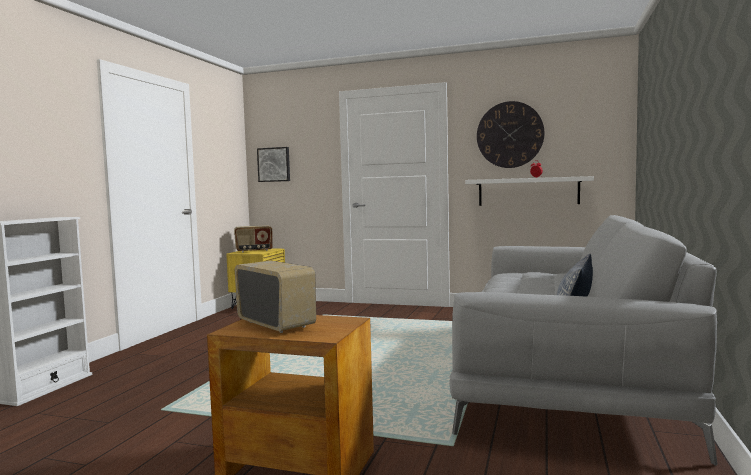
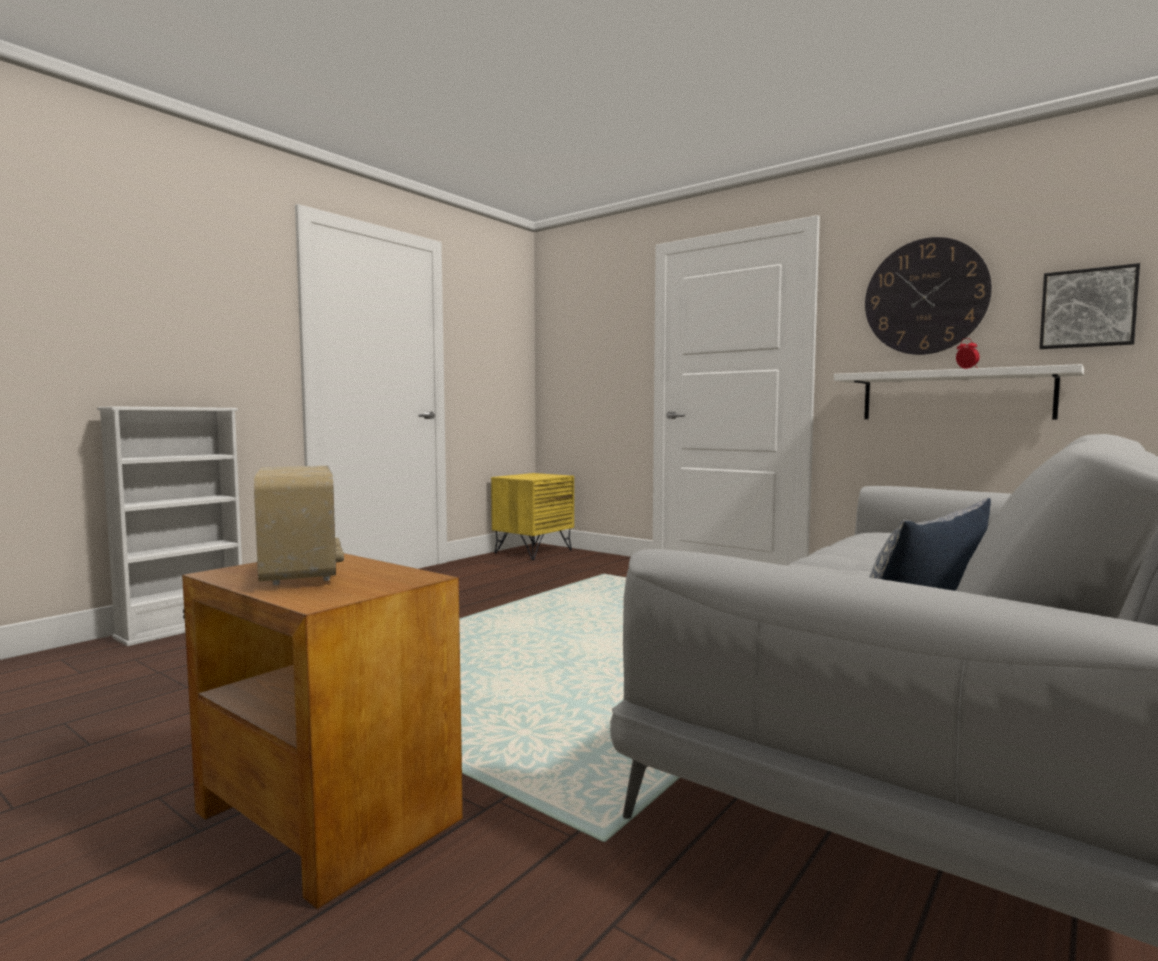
camera: 20 degrees right, 0 degrees up
radio [234,225,273,253] -> none
picture [257,147,290,182] -> picture moved to [1040,263,1140,349]

